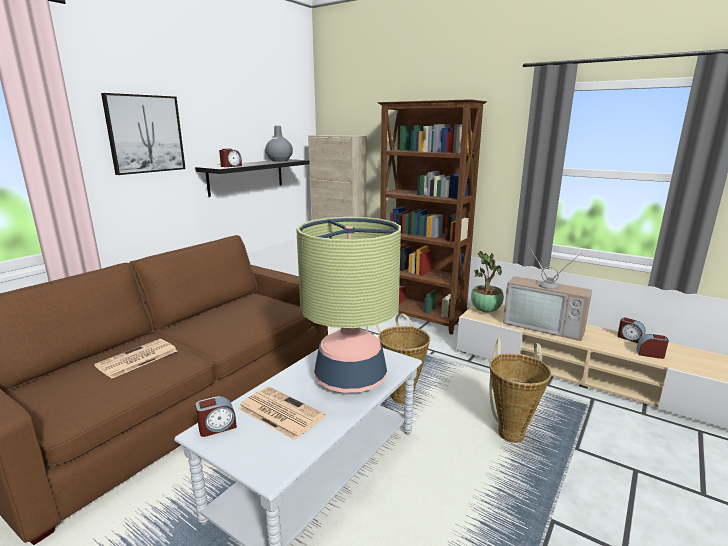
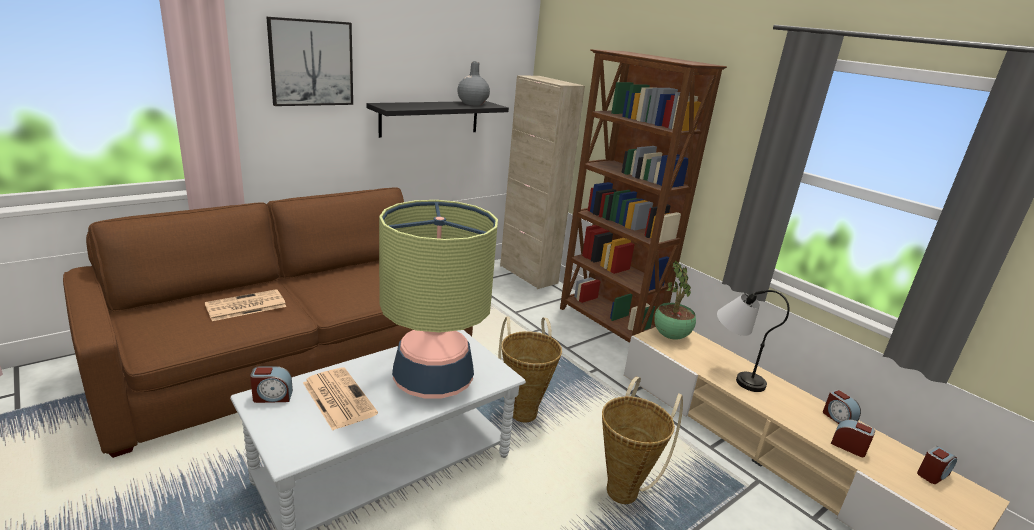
camera: 15 degrees right, 5 degrees up
alarm clock [219,148,242,167] -> alarm clock moved to [917,446,957,484]
television [503,247,592,341] -> table lamp [717,290,790,392]

